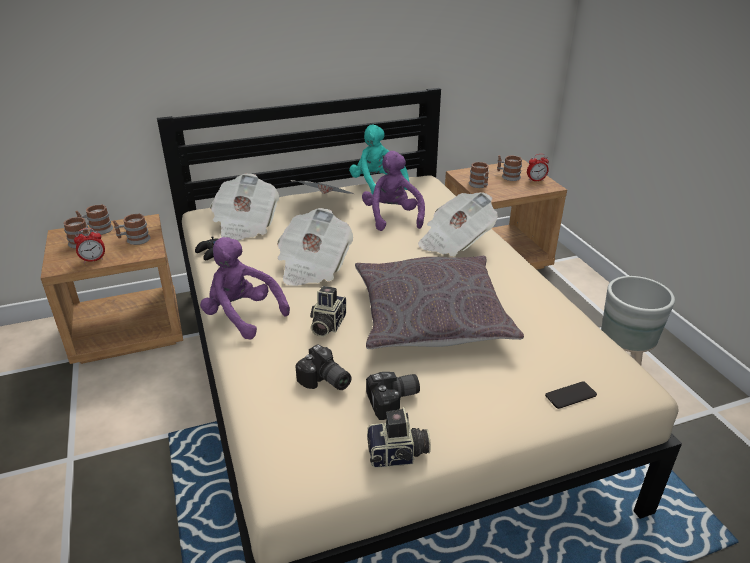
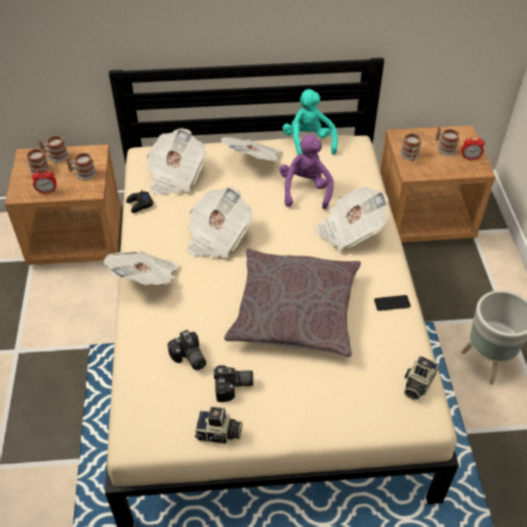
camera: 15 degrees right, 15 degrees up
purple plush toy [200,237,290,340] -> newspaper [104,251,179,285]
camera [310,286,346,337] -> camera moved to [404,356,439,401]
phone [545,381,597,409] -> phone moved to [374,295,411,311]

